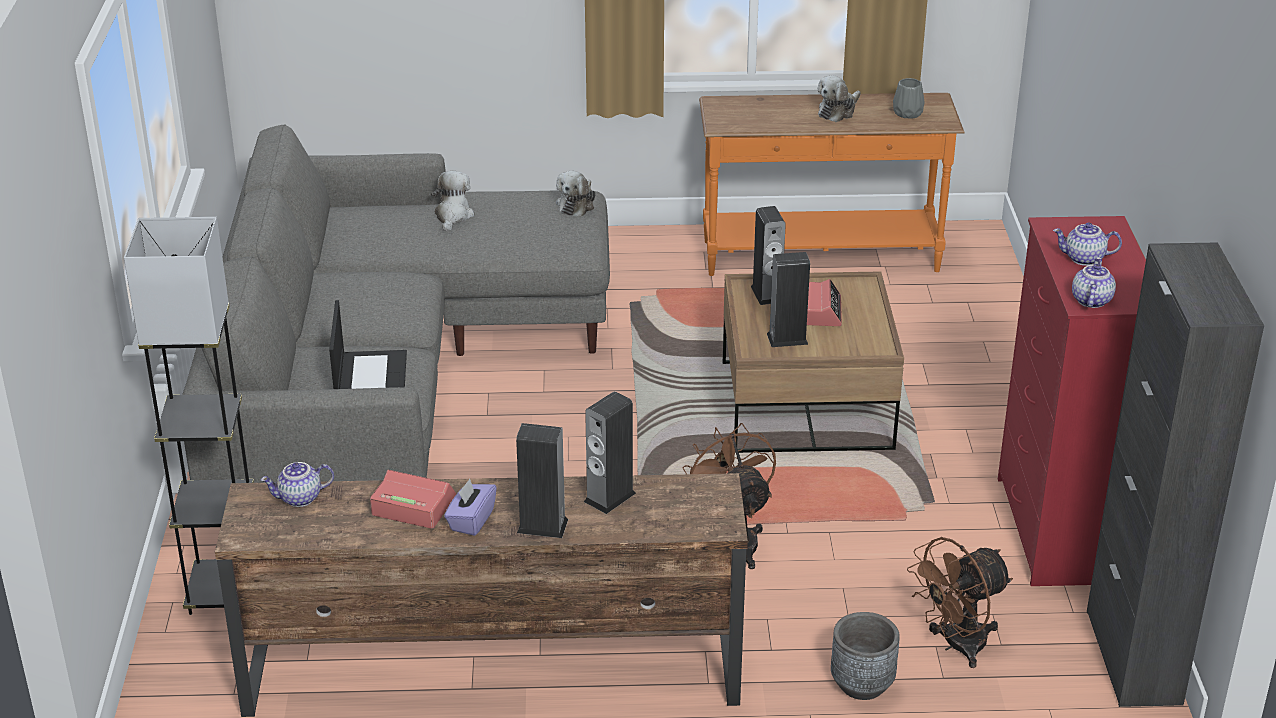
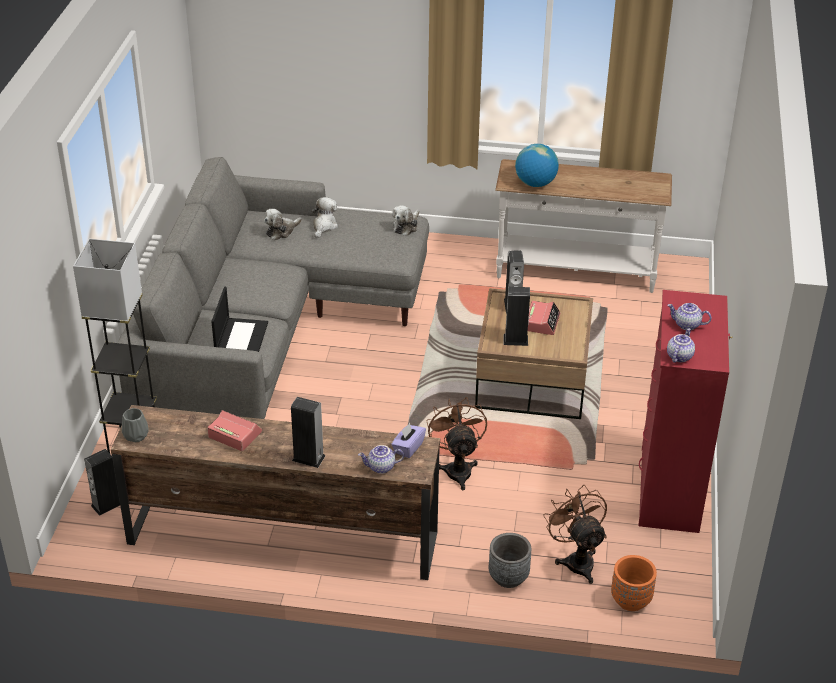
camera: 10 degrees right, 5 degrees up
teapot [260,462,334,507] -> teapot moved to [358,445,404,474]
purple tissue box [444,479,497,536] -> purple tissue box moved to [391,423,426,458]
speaker [584,391,636,514] -> speaker moved to [84,449,120,516]
orange console table [699,93,965,276] -> white console table [495,159,672,293]
plush toy [818,75,861,122] -> plush toy moved to [264,209,302,240]
grey vase [893,78,925,118] -> grey vase moved to [122,408,149,442]
brown fan [907,537,1013,668] -> brown fan turned 90 degrees clockwise [543,485,607,584]
black cabinet [1087,243,1264,707] -> none
none -> globe [515,144,559,187]
none -> orange planter [611,555,657,611]

